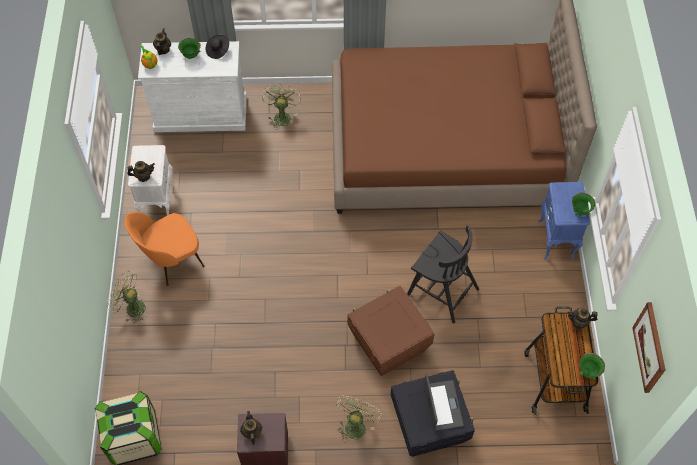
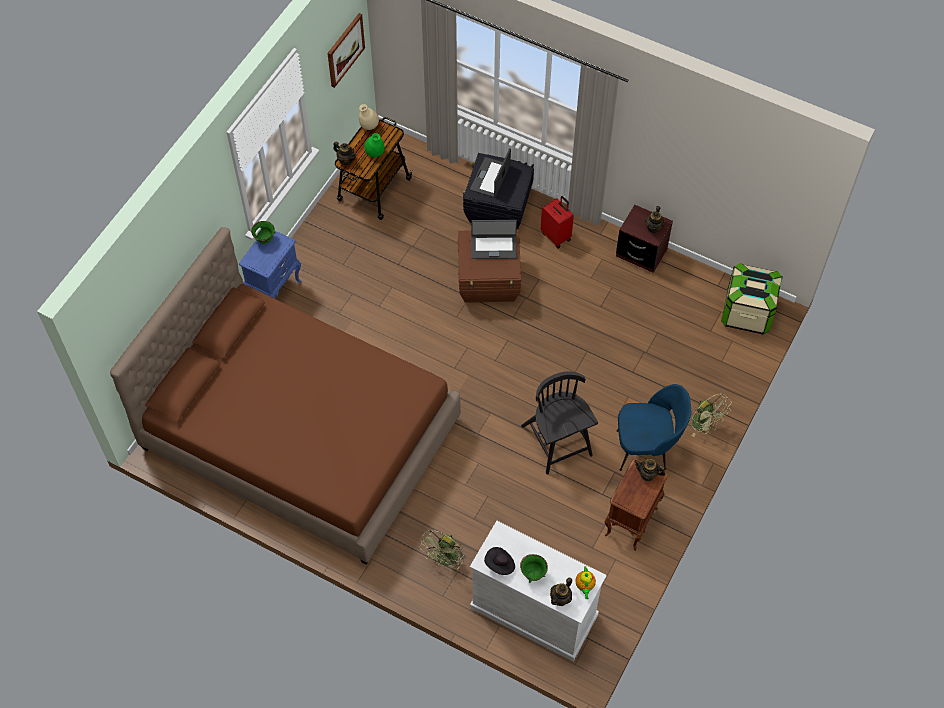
camera: 150 degrees left, 0 degrees up
orange chair [125,212,205,286] -> blue chair [616,384,691,471]
white nightstand [128,145,175,215] -> brown nightstand [605,459,668,551]
green fan [336,395,381,443] -> red suitcase [541,196,574,249]
black chair [407,225,479,323] -> black chair moved to [521,371,598,475]
green bowl [579,353,605,380] -> beige vase [359,104,379,130]
none -> green vase [364,133,385,157]
none -> laptop [471,220,517,259]

